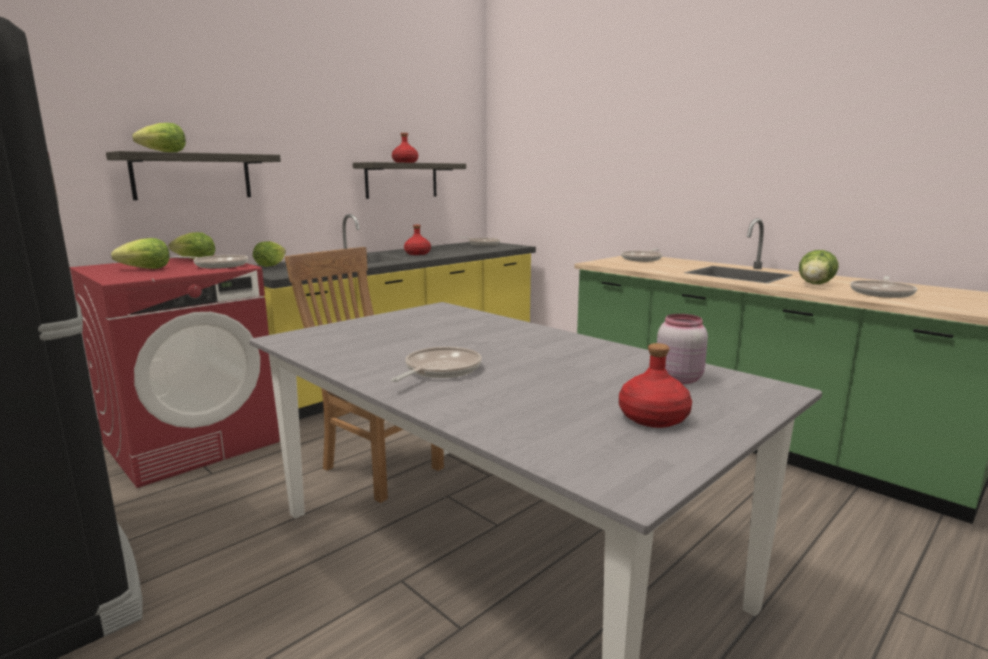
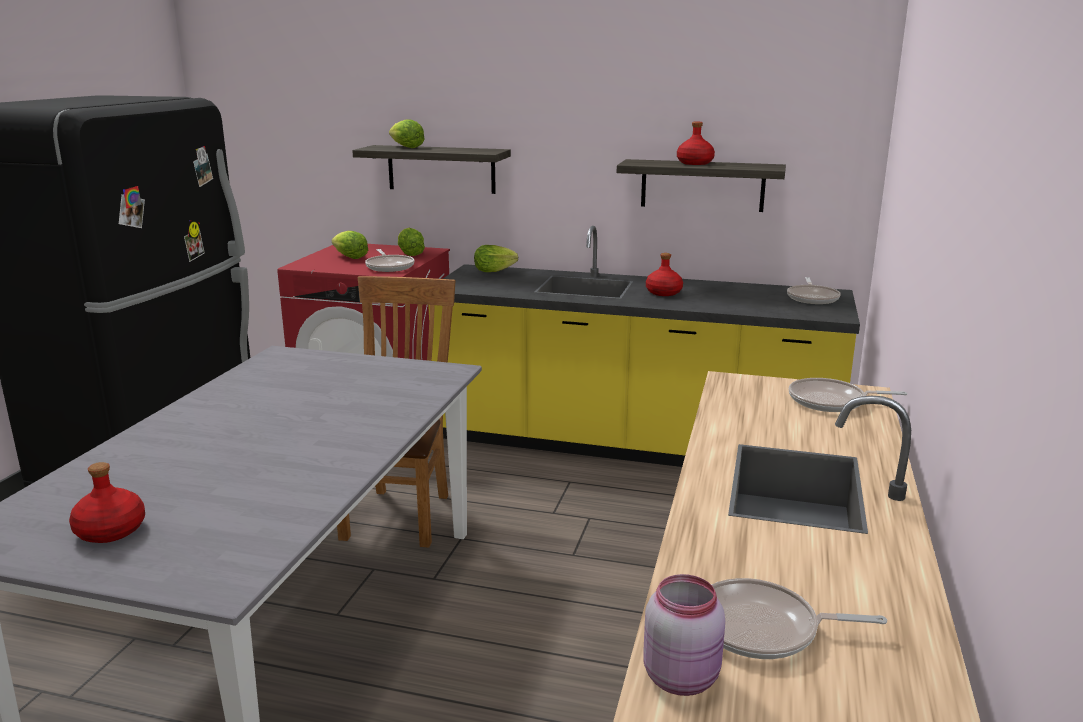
camera: 60 degrees right, 5 degrees up
frying pan [391,347,482,382] -> none
pink jar [657,314,708,384] -> pink jar moved to [643,574,725,696]
lettuce [799,250,838,284] -> none

